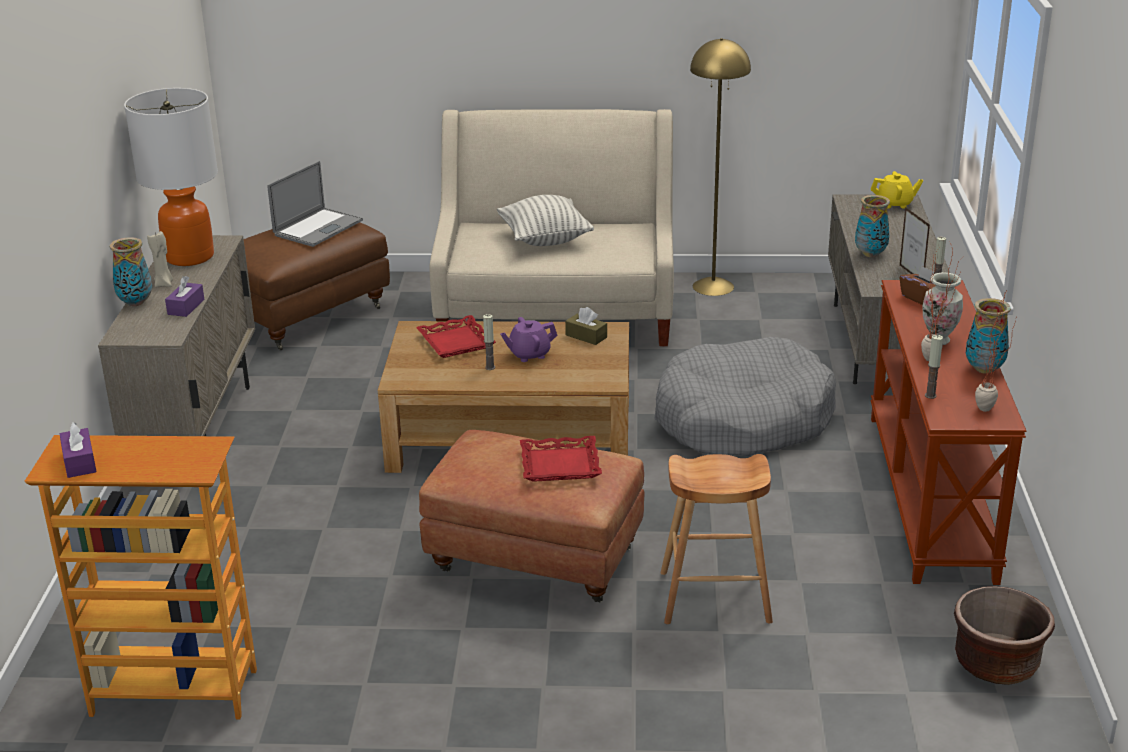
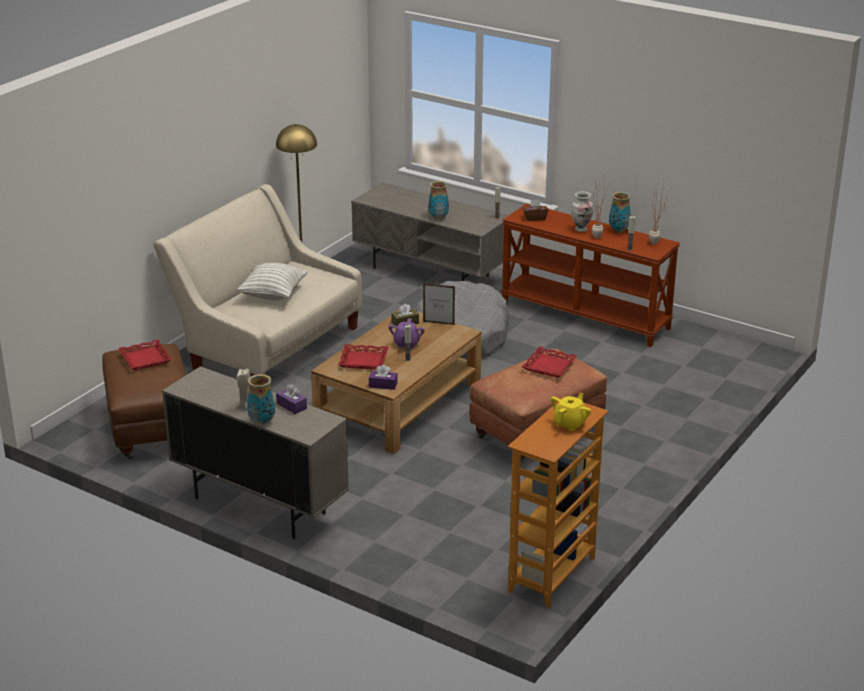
camera: 60 degrees left, 0 degrees up
purple tissue box [60,422,97,478] -> purple tissue box moved to [369,365,398,390]
table lamp [124,88,218,266] -> none
laptop [268,161,363,247] -> red tray [118,339,172,370]
brown stool [661,454,773,624] -> none
yellow teapot [871,171,923,209] -> yellow teapot moved to [551,393,591,431]
picture frame [900,207,930,274] -> picture frame moved to [423,283,455,325]
brown planter [954,586,1055,685] -> none

